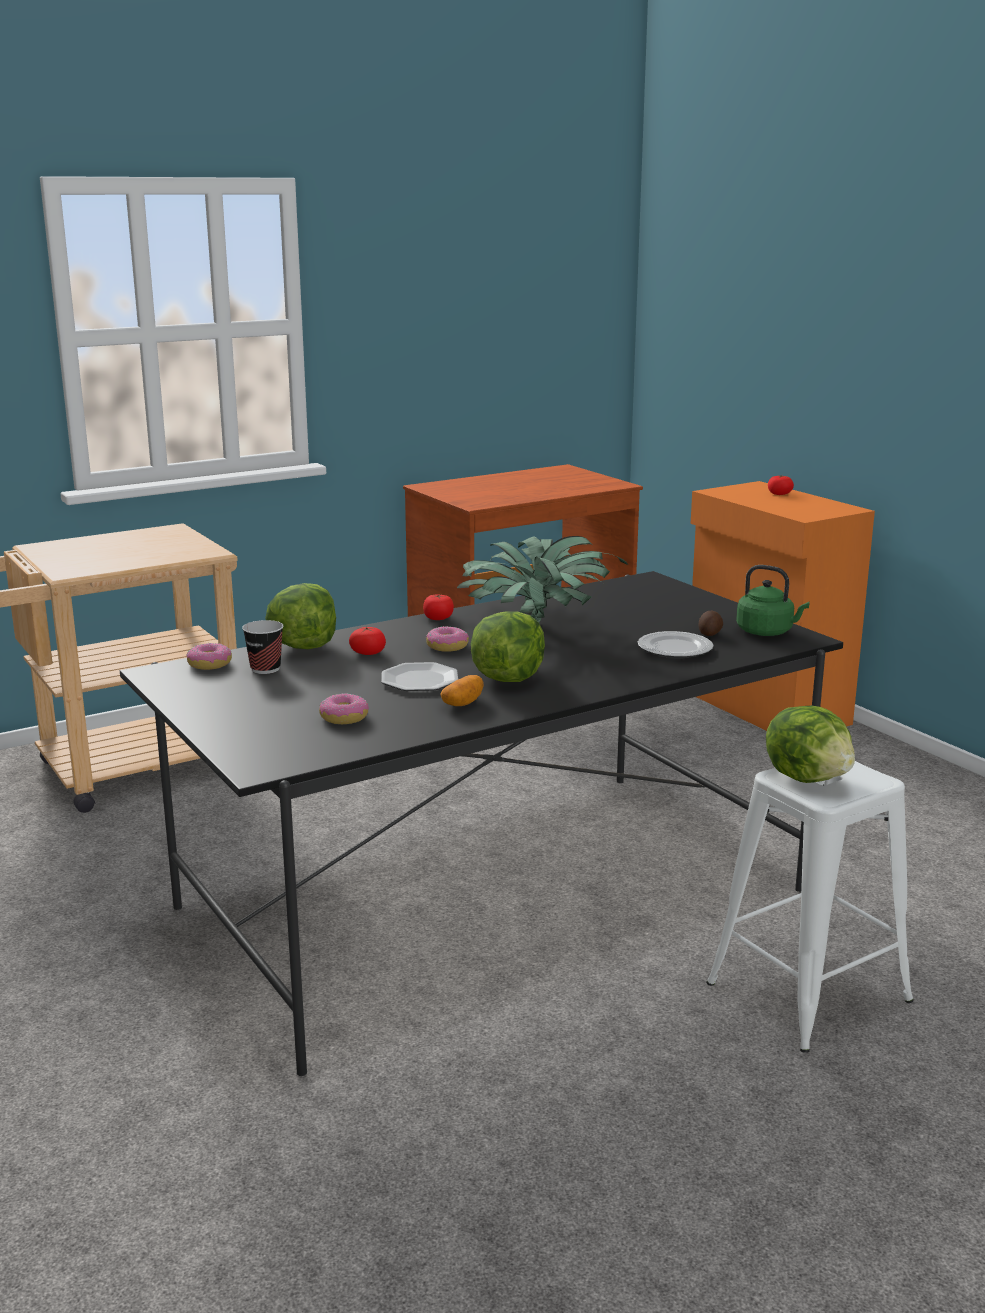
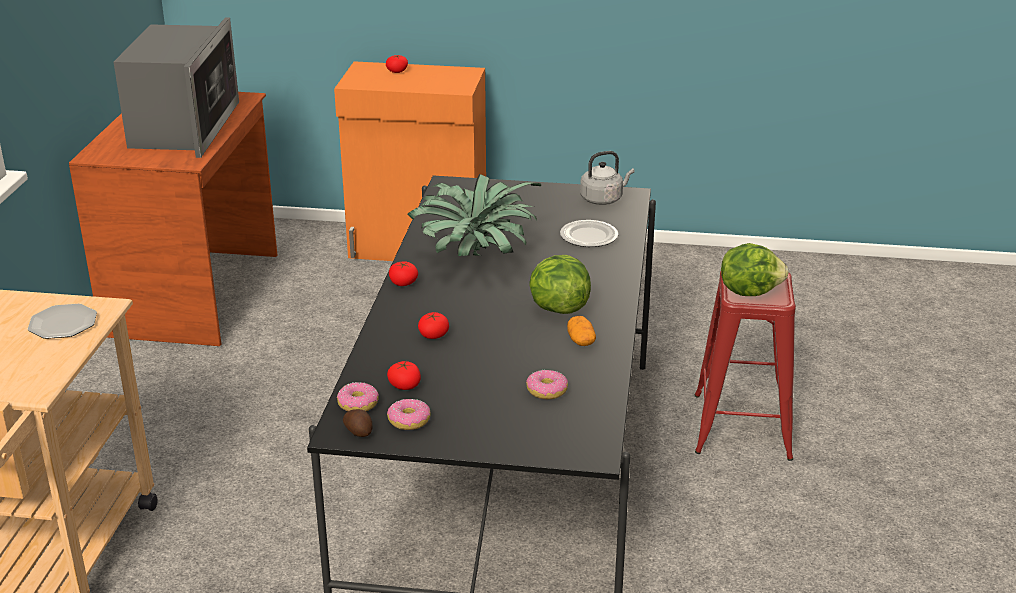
camera: 50 degrees left, 10 degrees up
cup [242,620,284,674] -> tomato [387,361,421,390]
lettuce [265,583,336,649] -> none
plate [381,662,458,691] -> plate moved to [28,304,97,339]
donut [426,626,469,652] -> donut moved to [387,399,431,430]
potato [699,610,723,636] -> potato moved to [343,409,372,437]
white stool [706,761,914,1053] -> red stool [695,271,796,461]
green kettle [736,565,810,636] -> grey kettle [580,151,635,205]
none -> microwave [114,17,239,158]

